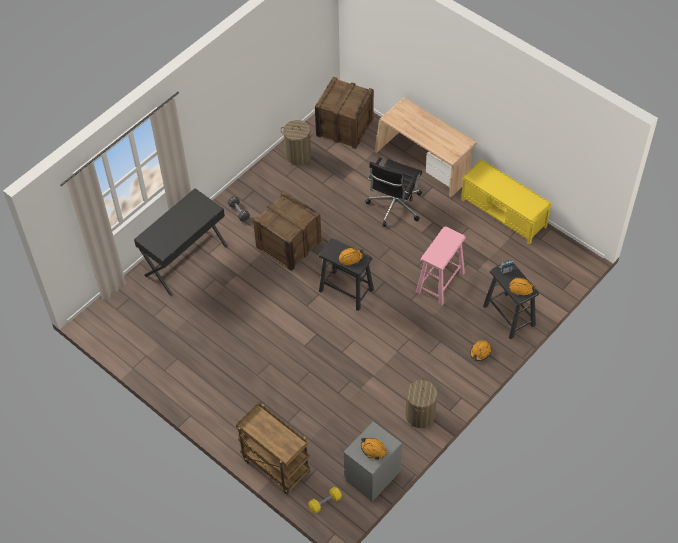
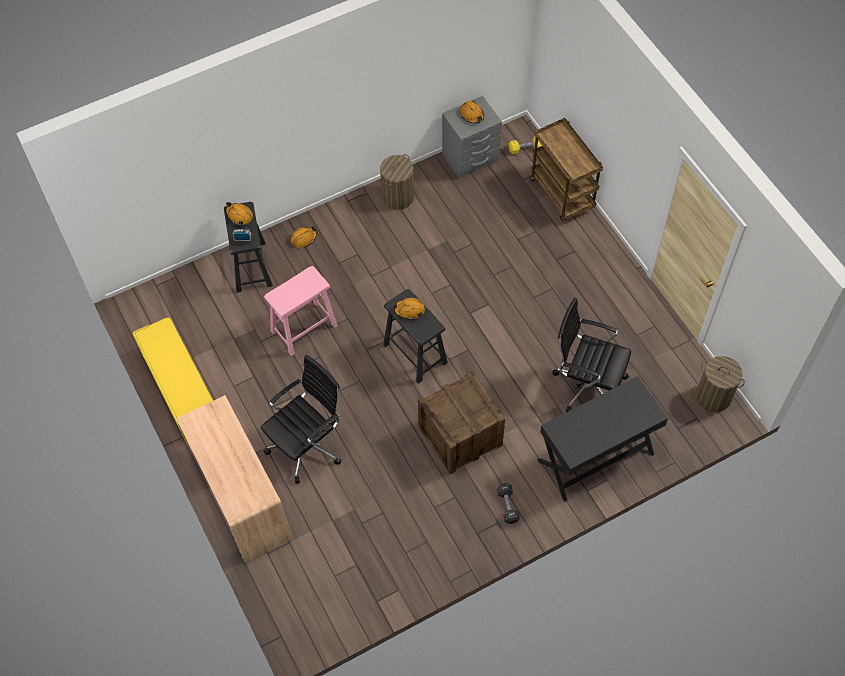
camera: 160 degrees left, 5 degrees up
laundry basket [281,120,313,165] -> laundry basket moved to [696,356,745,412]
crate [315,77,374,149] -> none
none -> black office chair [553,298,631,412]

